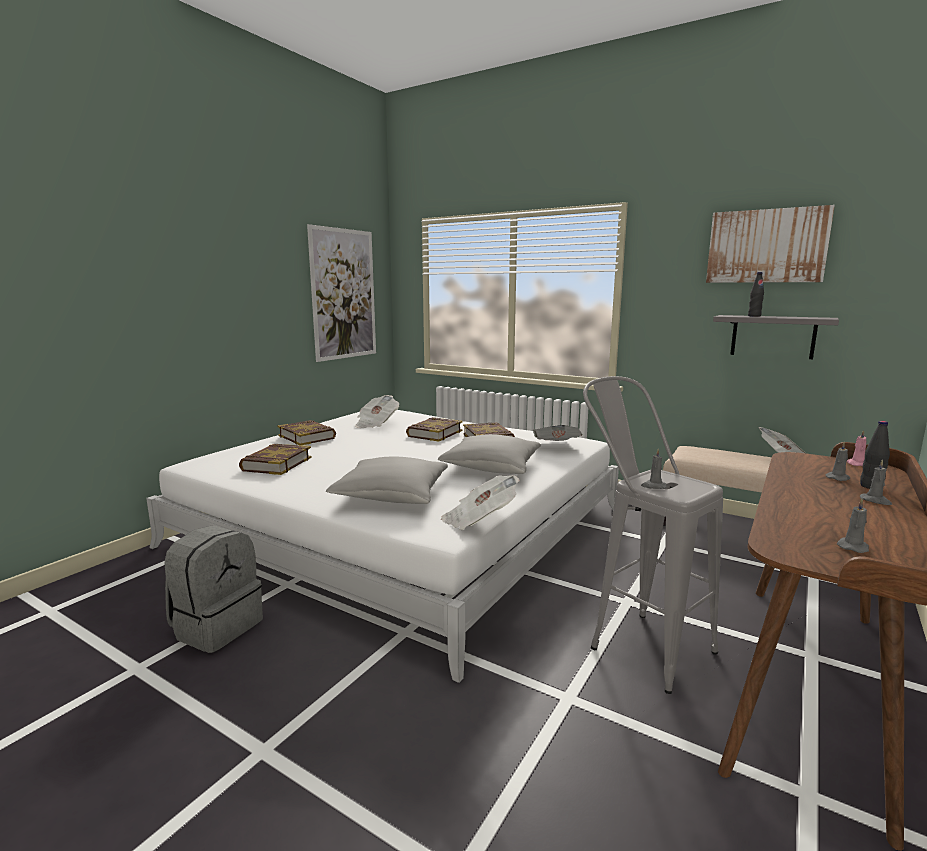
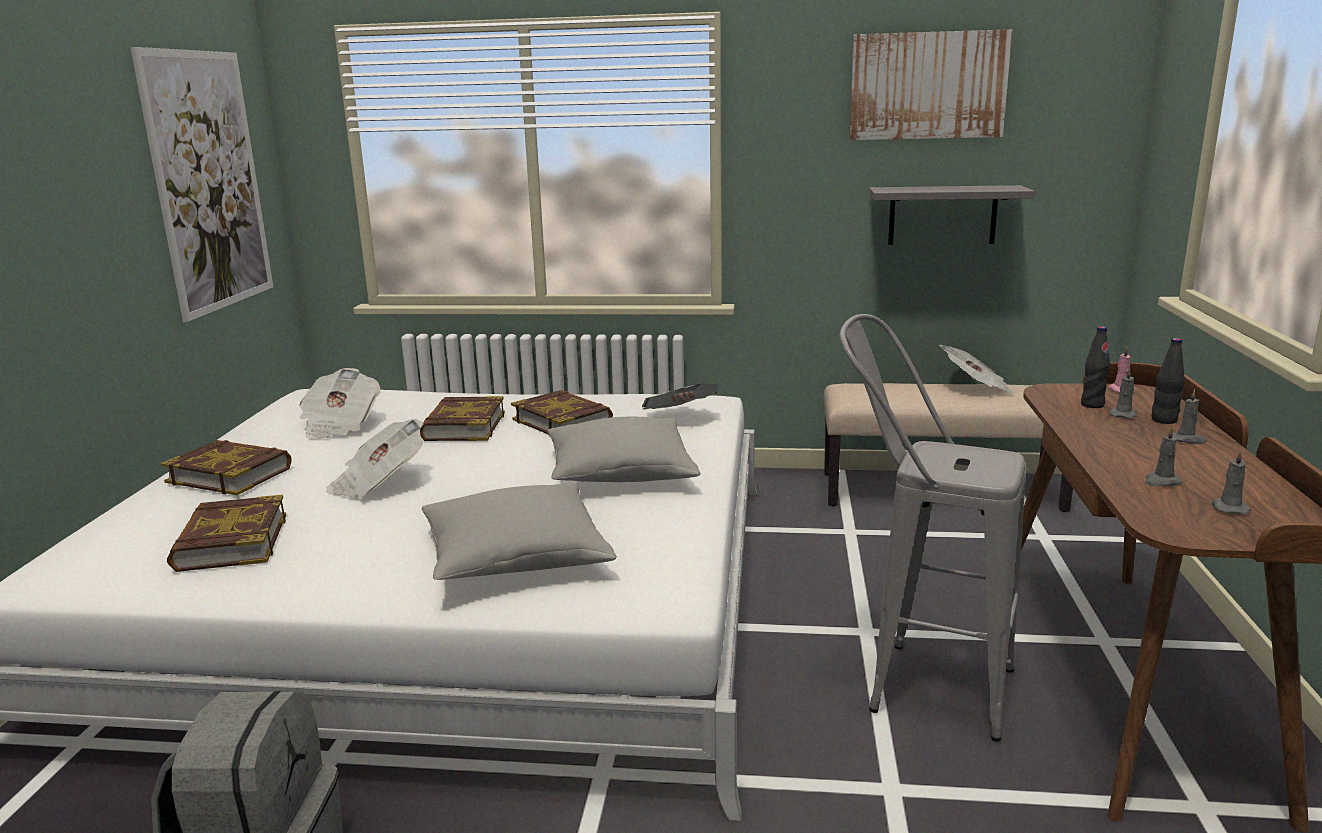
camera: 25 degrees left, 5 degrees up
newspaper [441,475,520,530] -> newspaper moved to [326,419,424,498]
grey candle [641,449,667,489] -> grey candle moved to [1145,426,1182,487]
black bottle [748,272,764,317] -> black bottle moved to [1081,326,1110,408]

